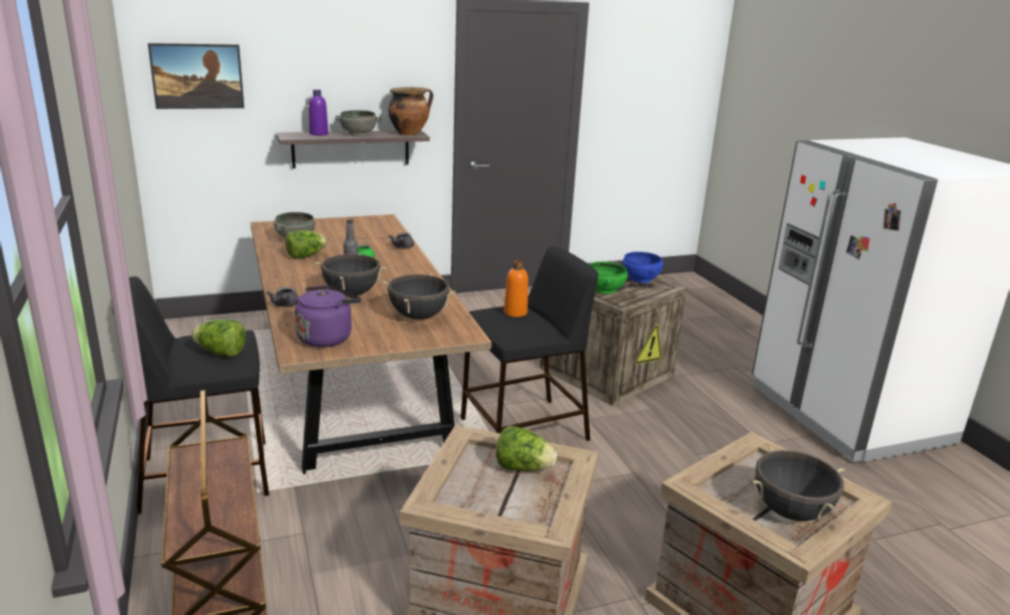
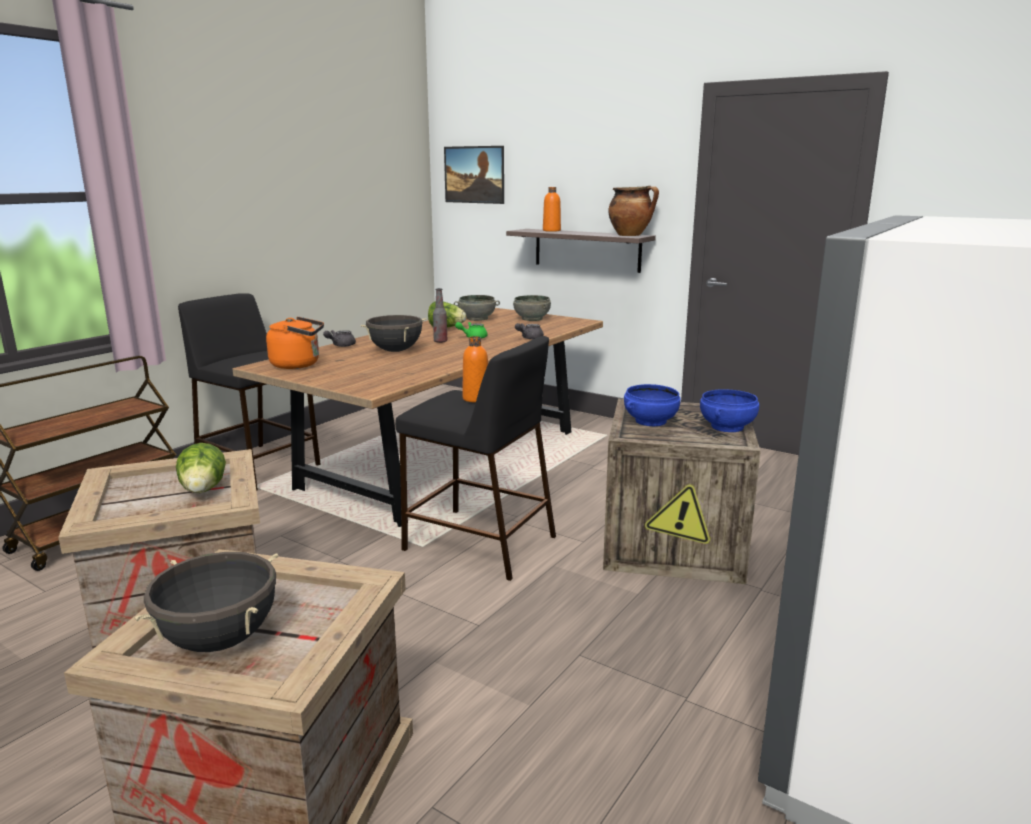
camera: 55 degrees right, 5 degrees down
lettuce [191,319,246,357] -> none
purple kettle [295,285,361,347] -> orange kettle [266,317,324,369]
purple bottle [309,90,328,136] -> orange bottle [543,187,561,232]
grey bowl [335,110,381,136] -> grey bowl moved to [513,295,551,321]
black cooking pot [383,274,456,320] -> none
green bowl [589,262,628,294] -> blue bowl [624,384,681,426]

